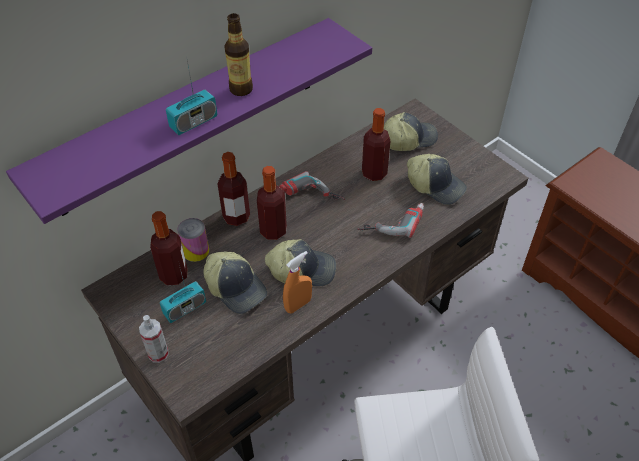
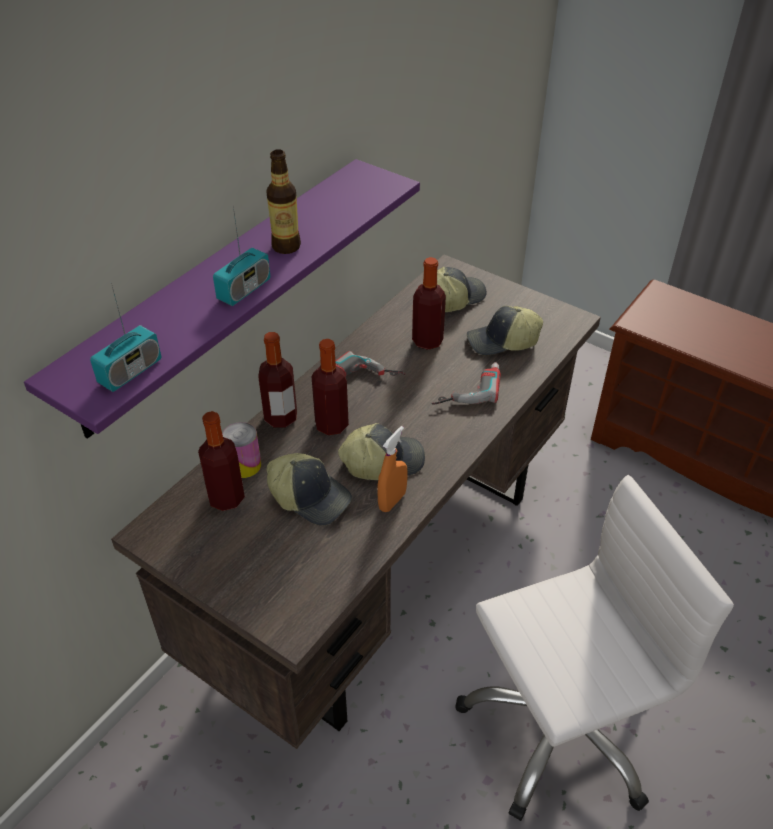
camera: 15 degrees left, 5 degrees down
spray bottle [139,315,169,363] -> none
radio [160,261,206,323] -> radio moved to [90,283,161,392]
cap [407,154,467,205] -> cap turned 150 degrees clockwise [467,306,543,355]

